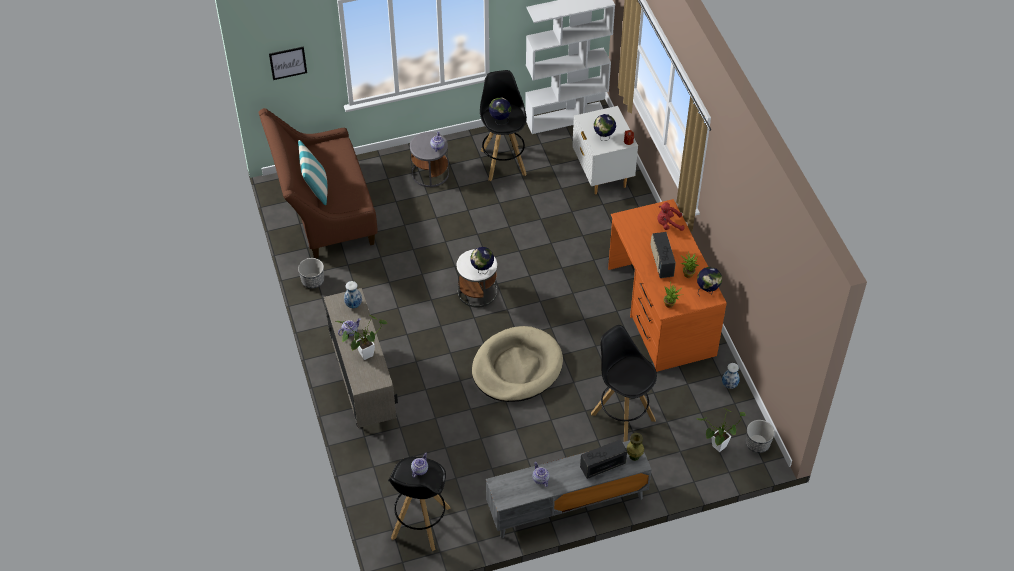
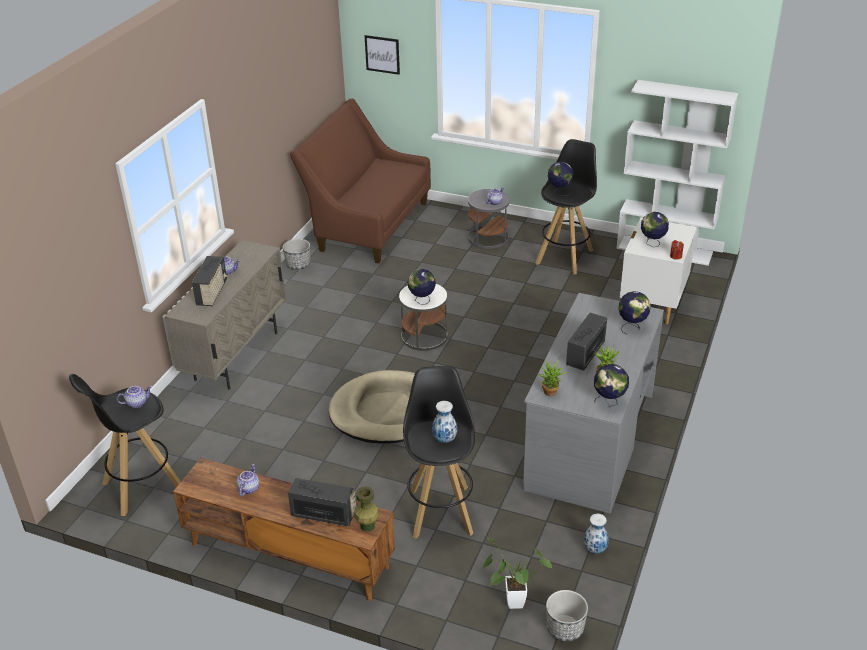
camera: 40 degrees right, 15 degrees down
pillow [298,140,327,205] -> none
potted plant [335,315,387,360] -> radio [192,256,227,306]
vase [344,281,362,308] -> vase moved to [432,401,457,443]
grey tv stand [486,440,652,538] -> brown tv stand [173,458,395,601]
orange desk [608,199,727,372] -> grey desk [523,293,664,513]
red plush toy [657,202,685,231] -> globe [618,291,651,334]

